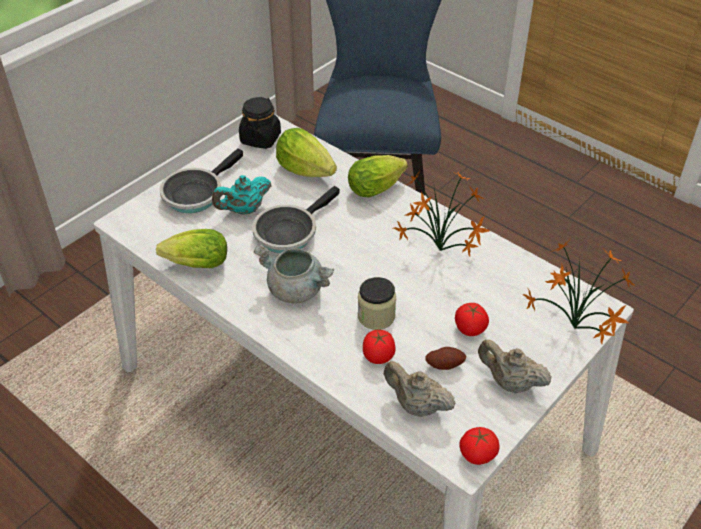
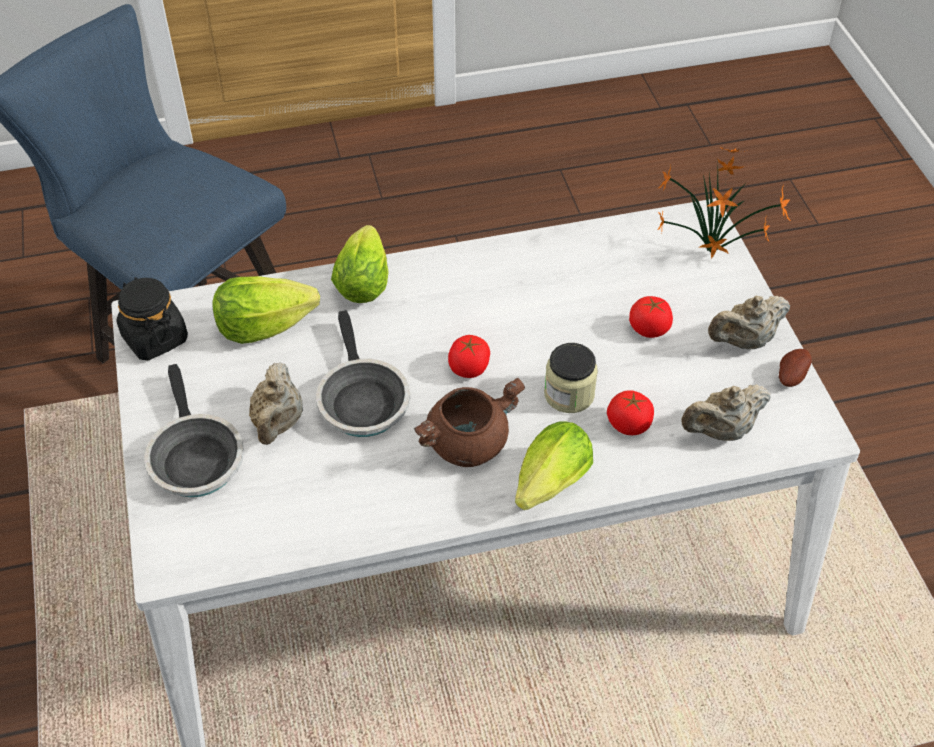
camera: 55 degrees left, 5 degrees up
lettuce [156,229,227,268] -> lettuce moved to [515,421,593,510]
turquoise teapot [212,175,272,214] -> beige teapot [249,362,303,445]
grey cooking pot [254,246,334,303] -> brown cooking pot [414,377,525,467]
potted plant [393,170,490,256] -> none
potato [425,347,466,370] -> potato moved to [779,349,812,387]
tomato [459,427,500,465] -> tomato moved to [448,335,490,378]

